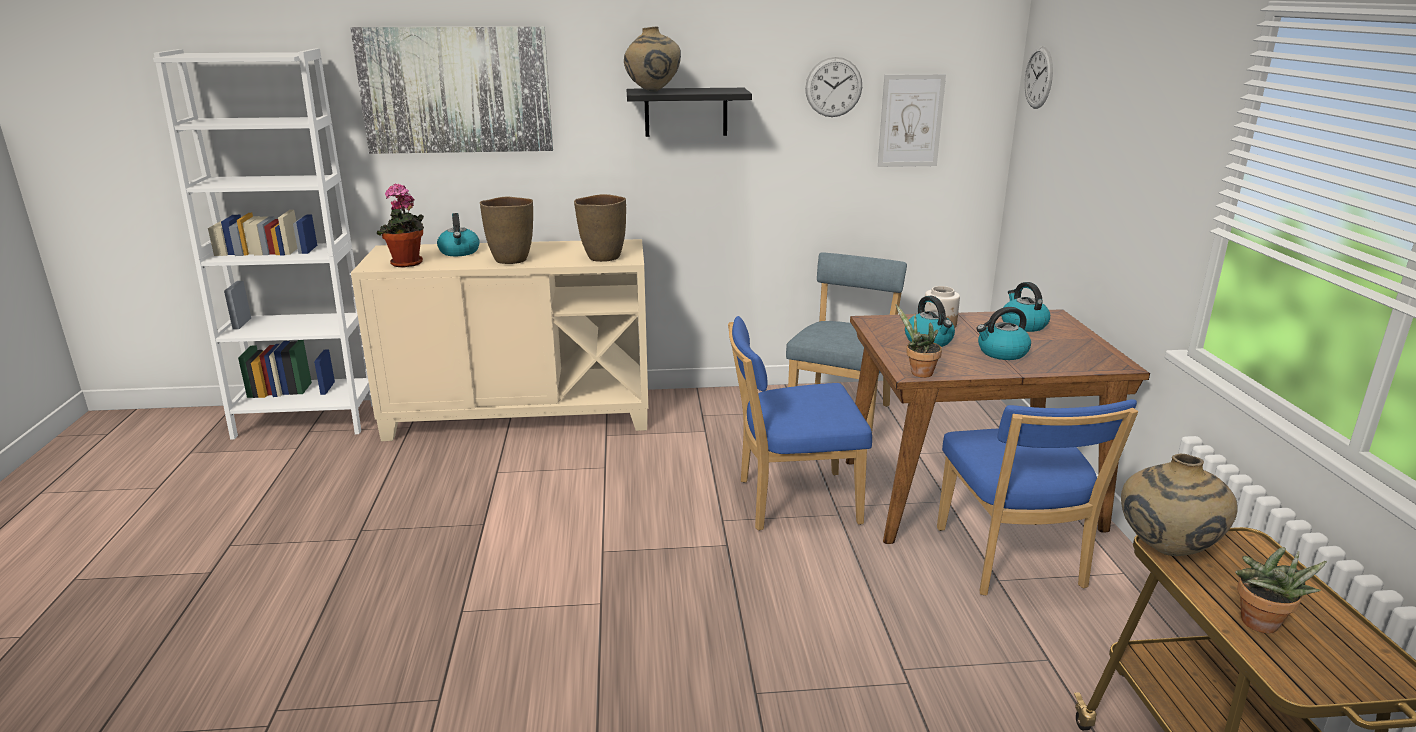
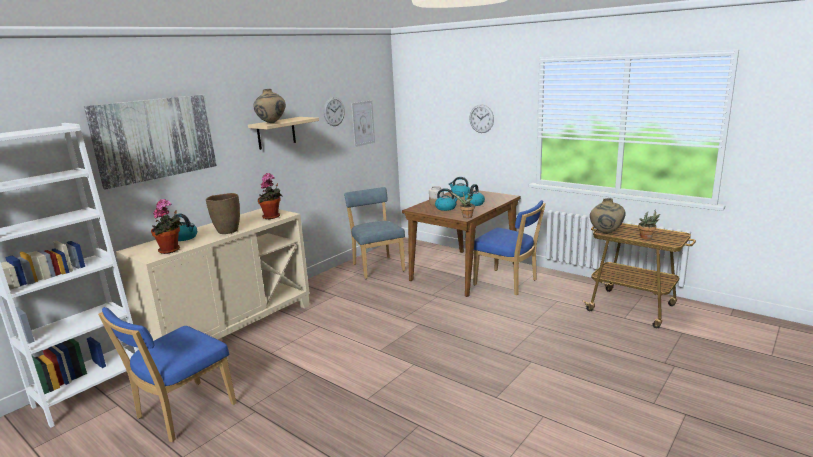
camera: 45 degrees left, 5 degrees down
brown vase [574,194,626,262] -> potted plant [258,173,282,219]
black shelf [627,88,752,137] -> beige shelf [248,117,319,150]
blue chair [728,316,872,531] -> blue chair moved to [98,307,236,442]
wall clock [1024,46,1053,109] -> wall clock moved to [469,104,494,133]

